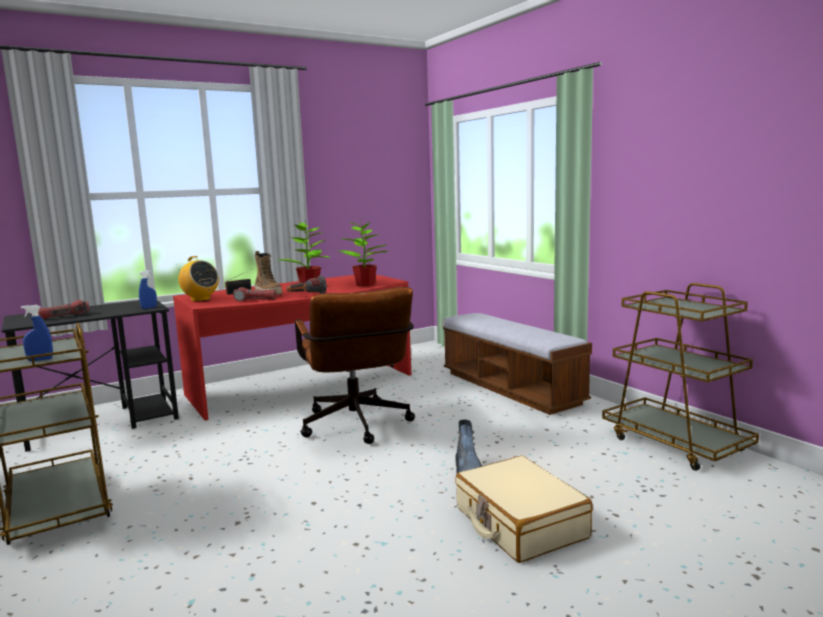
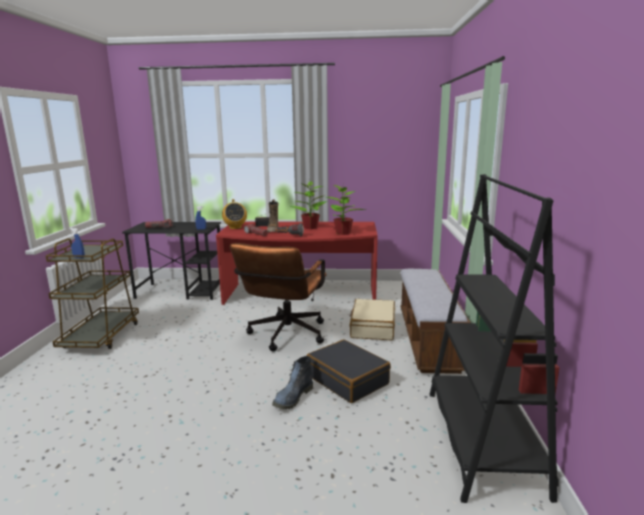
camera: 35 degrees right, 5 degrees up
beige suitcase [455,456,593,563] -> beige suitcase moved to [349,299,395,340]
brown cart [602,283,759,471] -> black bookcase [430,174,560,503]
none -> black suitcase [307,340,391,403]

